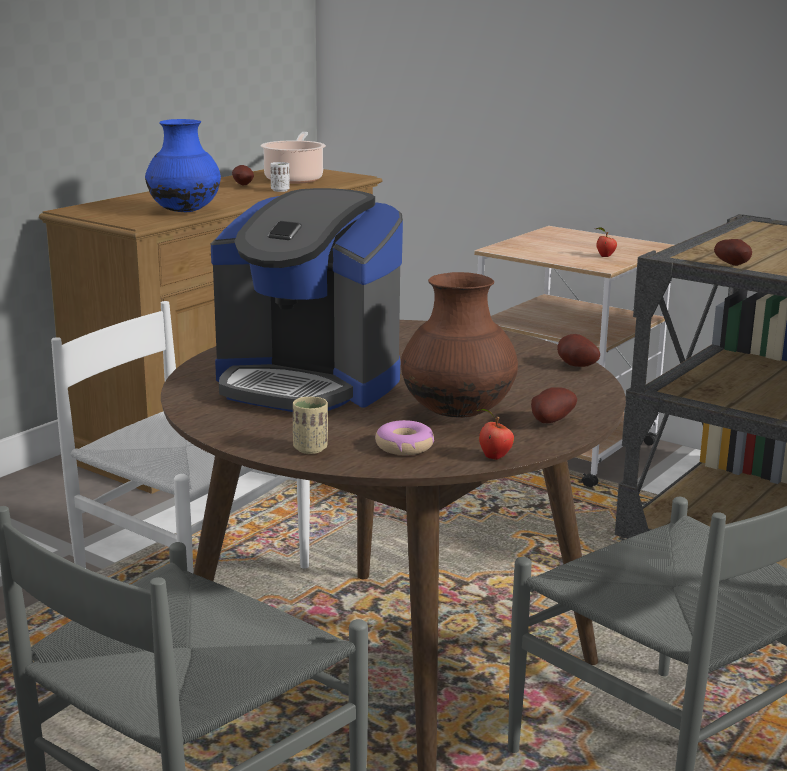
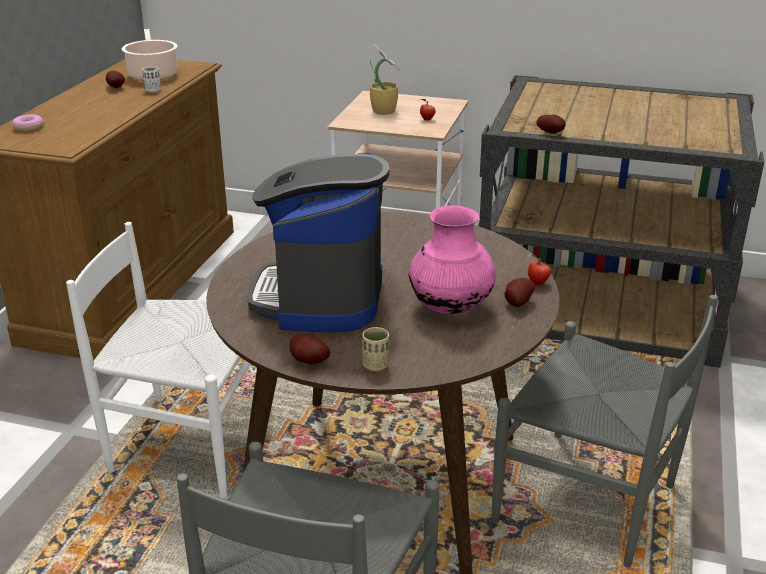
camera: 20 degrees left, 10 degrees up
blue vase [145,119,221,212] -> none
coffee machine [211,188,403,412] -> coffee machine turned 90 degrees clockwise [247,153,389,332]
donut [375,420,434,455] -> donut moved to [12,114,44,132]
brown vase [401,272,518,418] -> pink vase [408,205,496,314]
apple [475,409,514,460] -> apple moved to [526,255,551,285]
potato [557,334,600,367] -> potato moved to [289,333,330,365]
none -> potted plant [369,44,400,115]

